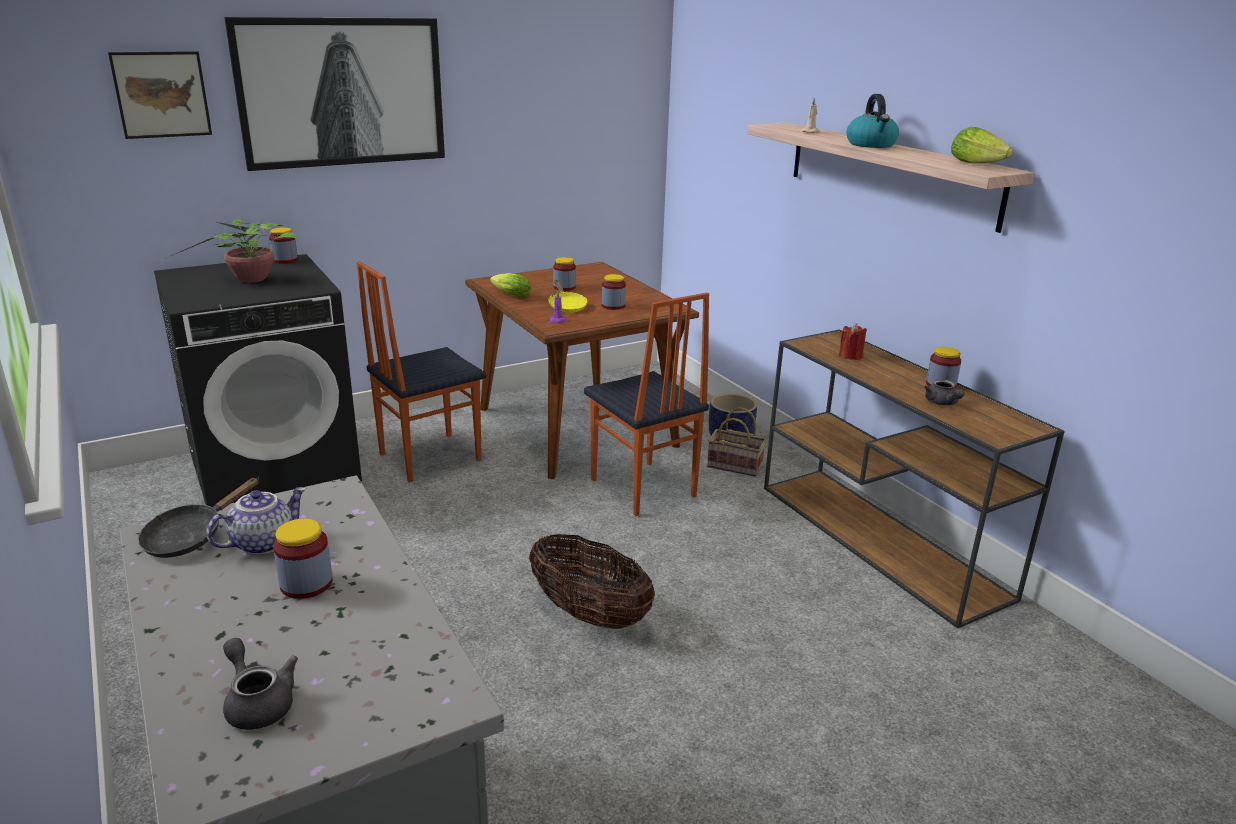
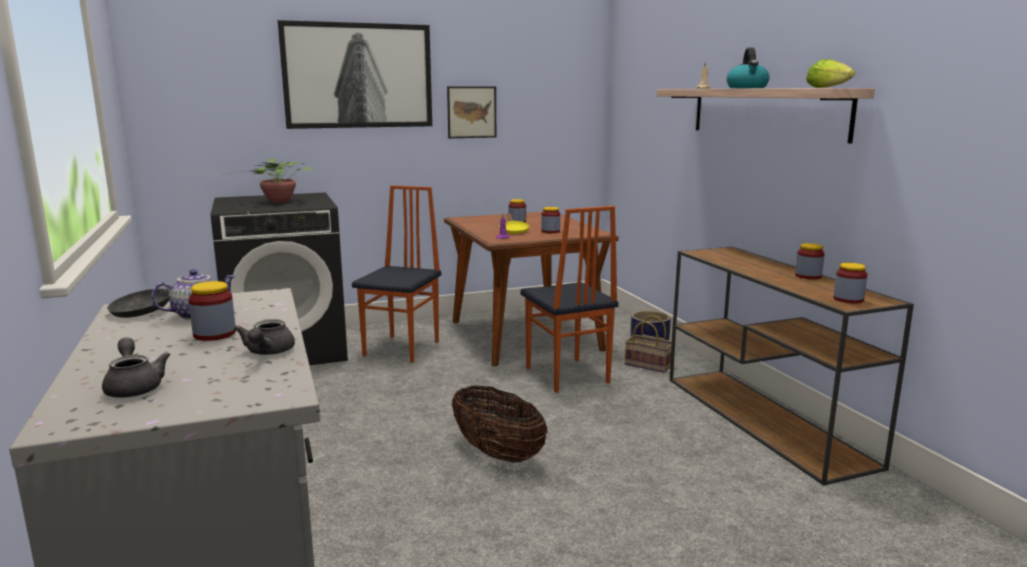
camera: 10 degrees right, 10 degrees down
picture [108,51,212,139] -> picture moved to [447,86,496,138]
jar [269,227,298,263] -> jar moved to [833,263,867,304]
chair [357,261,486,482] -> chair turned 135 degrees clockwise [352,185,441,363]
lettuce [490,273,531,297] -> none
red candle [839,323,867,360] -> none
grey teapot [924,379,965,406] -> grey teapot moved to [234,319,295,355]

